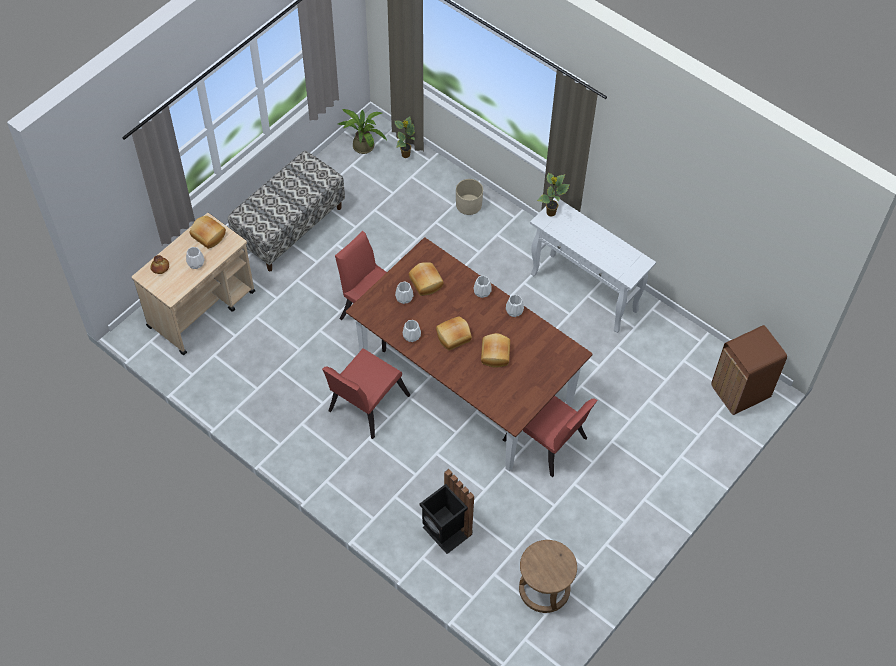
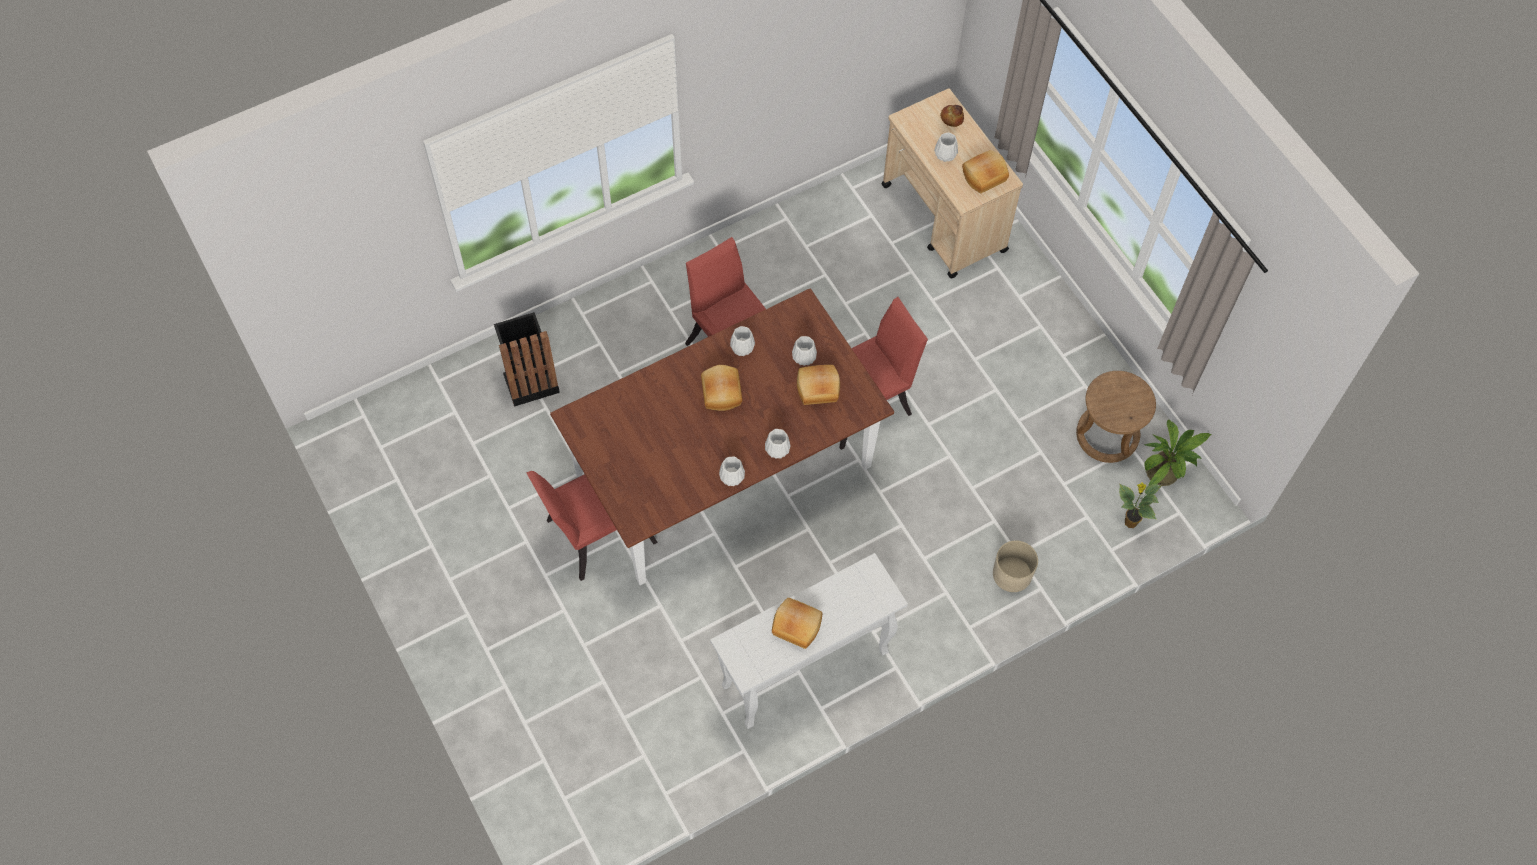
camera: 110 degrees right, 5 degrees up
bench [228,151,345,271] -> none
bread [481,333,510,367] -> bread moved to [772,598,822,649]
brown stool [519,540,577,613] -> brown stool moved to [1076,371,1156,463]
potted plant [537,173,570,217] -> none
brown trash can [711,325,787,415] -> none

